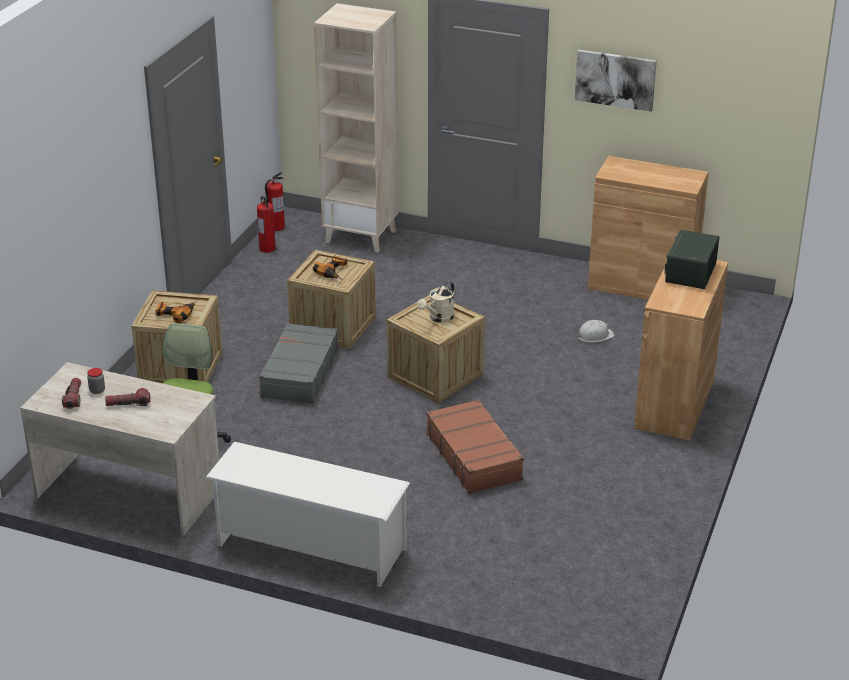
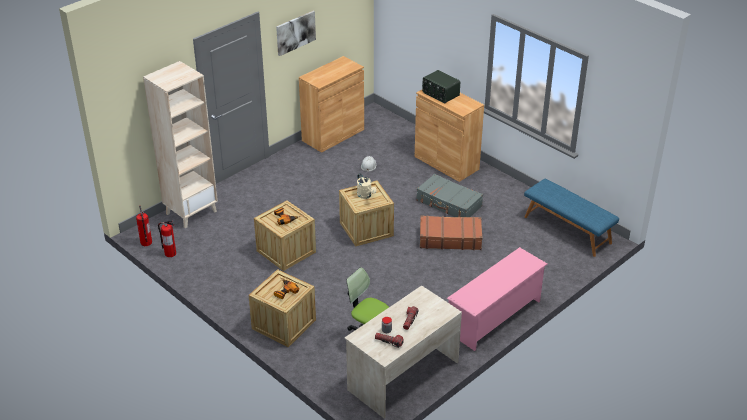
camera: 65 degrees left, 5 degrees up
white shoe rack [205,442,410,587] -> pink shoe rack [447,247,547,351]
grey suitcase [258,323,339,404] -> grey suitcase moved to [416,174,483,217]
none -> blue bench [524,179,619,257]

